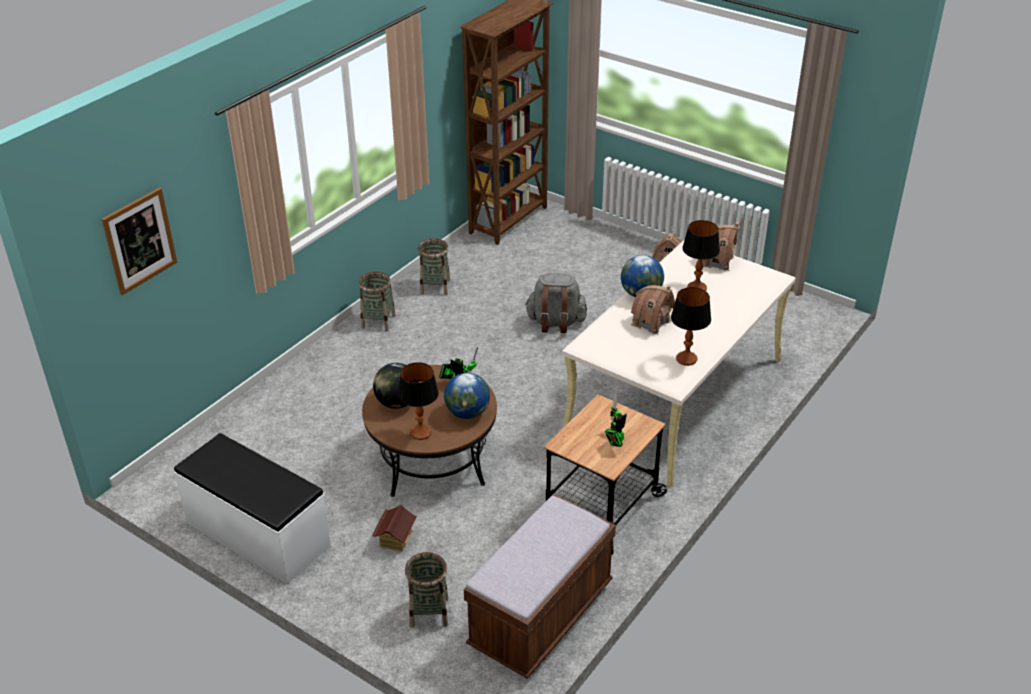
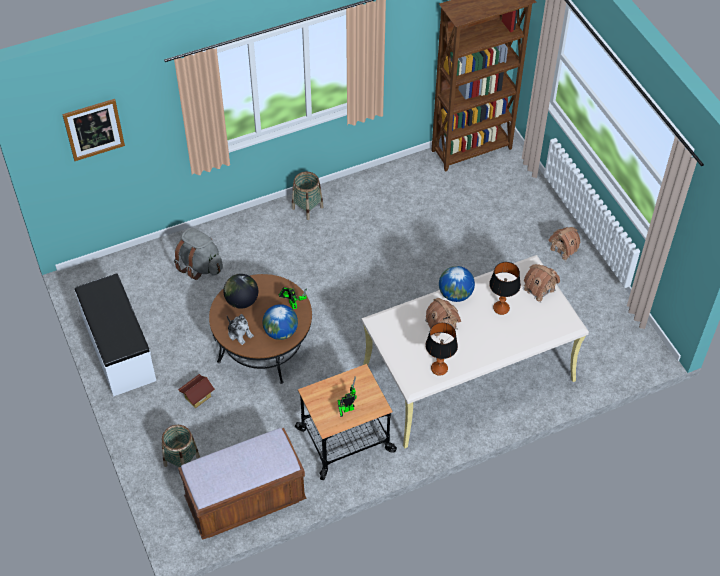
camera: 30 degrees right, 15 degrees up
table lamp [398,362,439,440] -> plush toy [227,314,254,345]
basket [418,238,450,295] -> none
grey backpack [525,273,587,333] -> grey backpack moved to [174,228,223,280]

